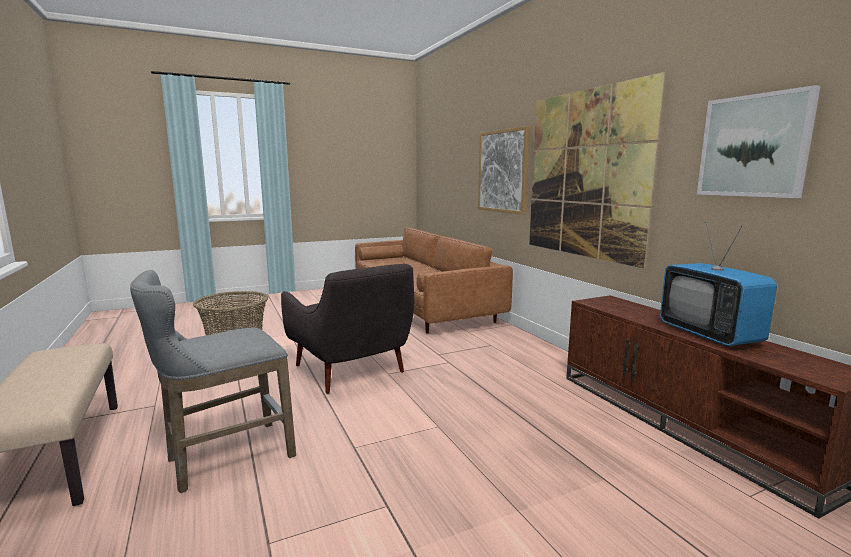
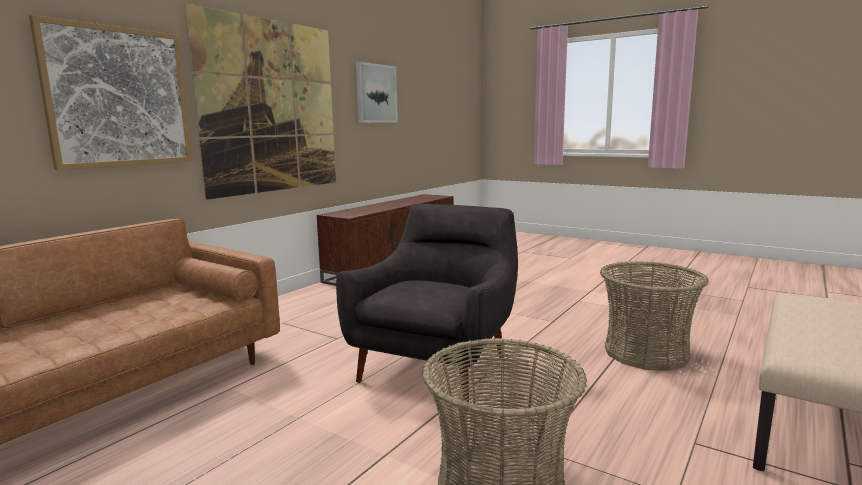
camera: 120 degrees left, 0 degrees up
grey stool [130,270,296,493] -> basket [600,261,709,371]
television [660,222,777,346] -> none

